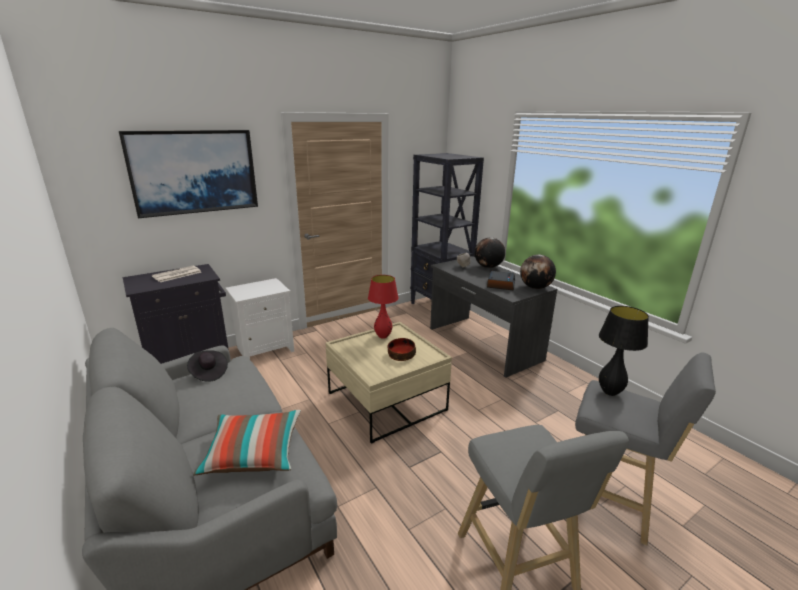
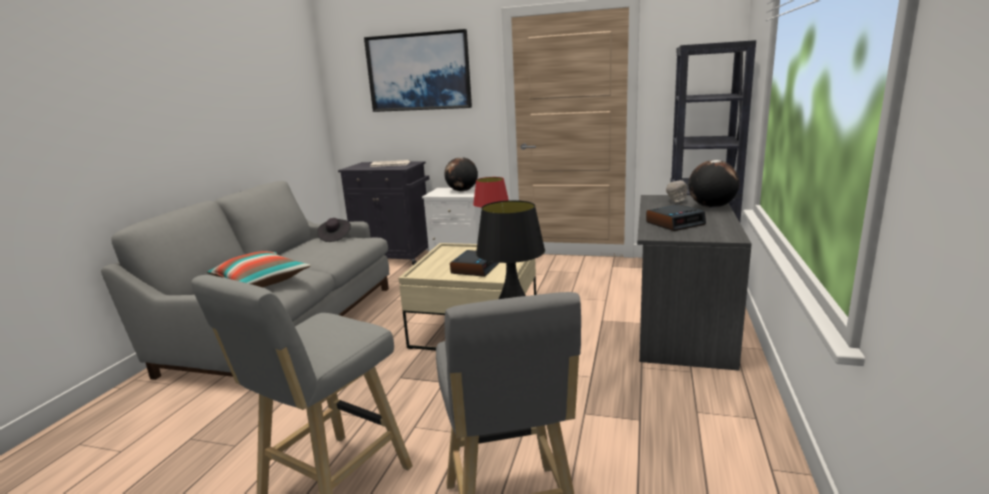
camera: 50 degrees right, 5 degrees down
bowl [388,338,416,361] -> alarm clock [450,250,499,277]
globe [520,255,556,289] -> globe moved to [445,157,478,191]

